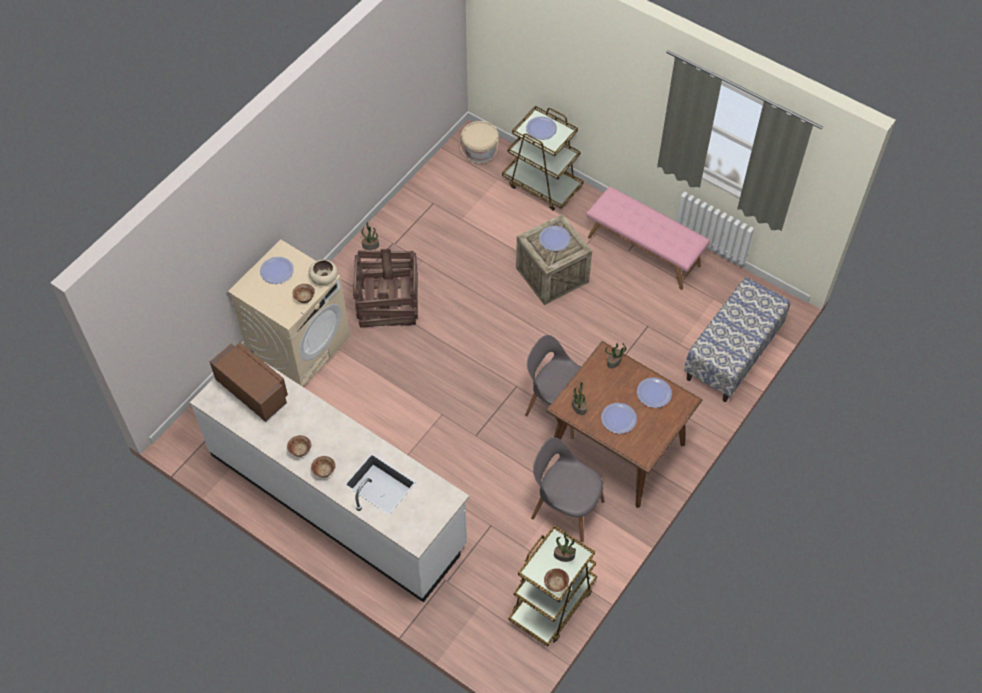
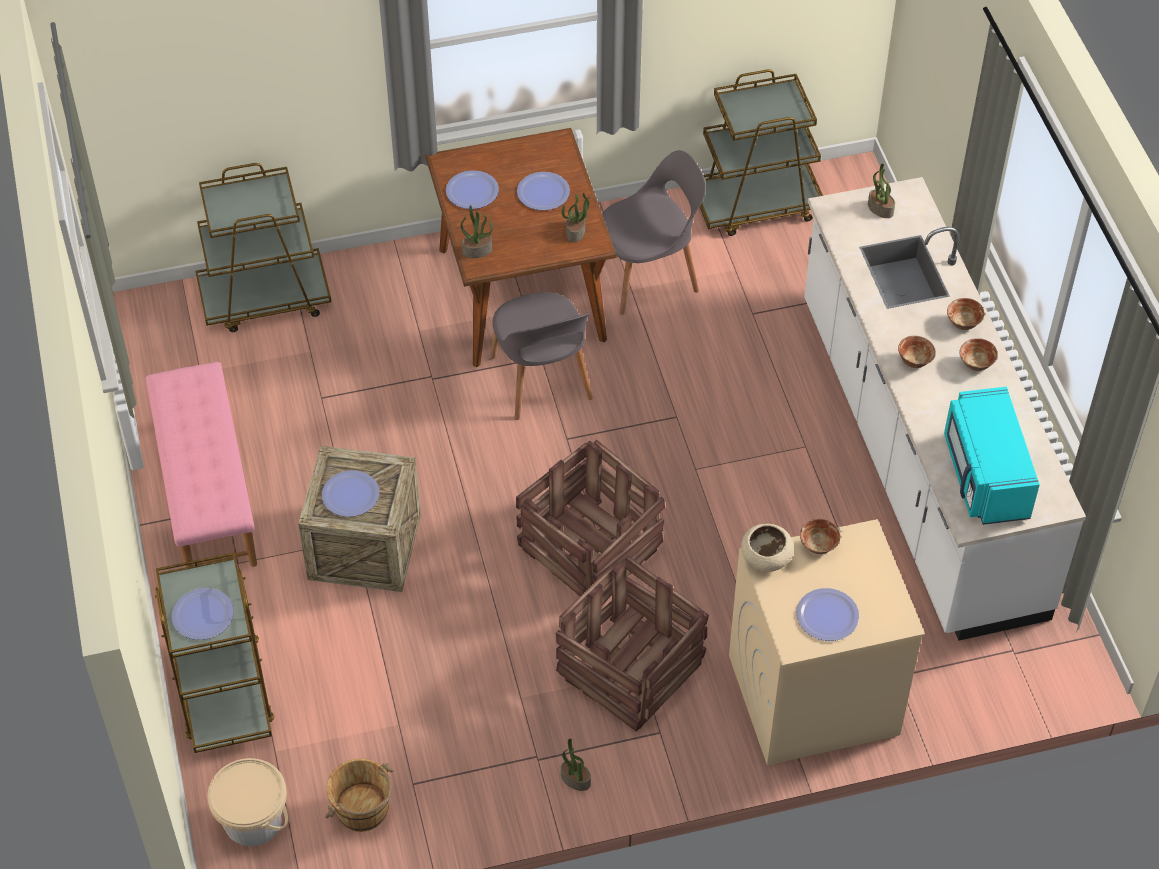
camera: 140 degrees left, 5 degrees down
brown microwave [210,342,288,422] -> turquoise microwave [944,387,1040,525]
grey chair [531,437,605,542] -> grey chair turned 90 degrees counterclockwise [602,150,706,315]
bowl [544,568,569,592] -> bowl moved to [898,336,936,368]
potted plant [554,531,576,562] -> potted plant moved to [868,164,895,218]
bench [684,277,790,402] -> brown cart [195,163,331,332]
none -> brown bucket [325,758,393,832]
none -> crate [516,440,665,596]

